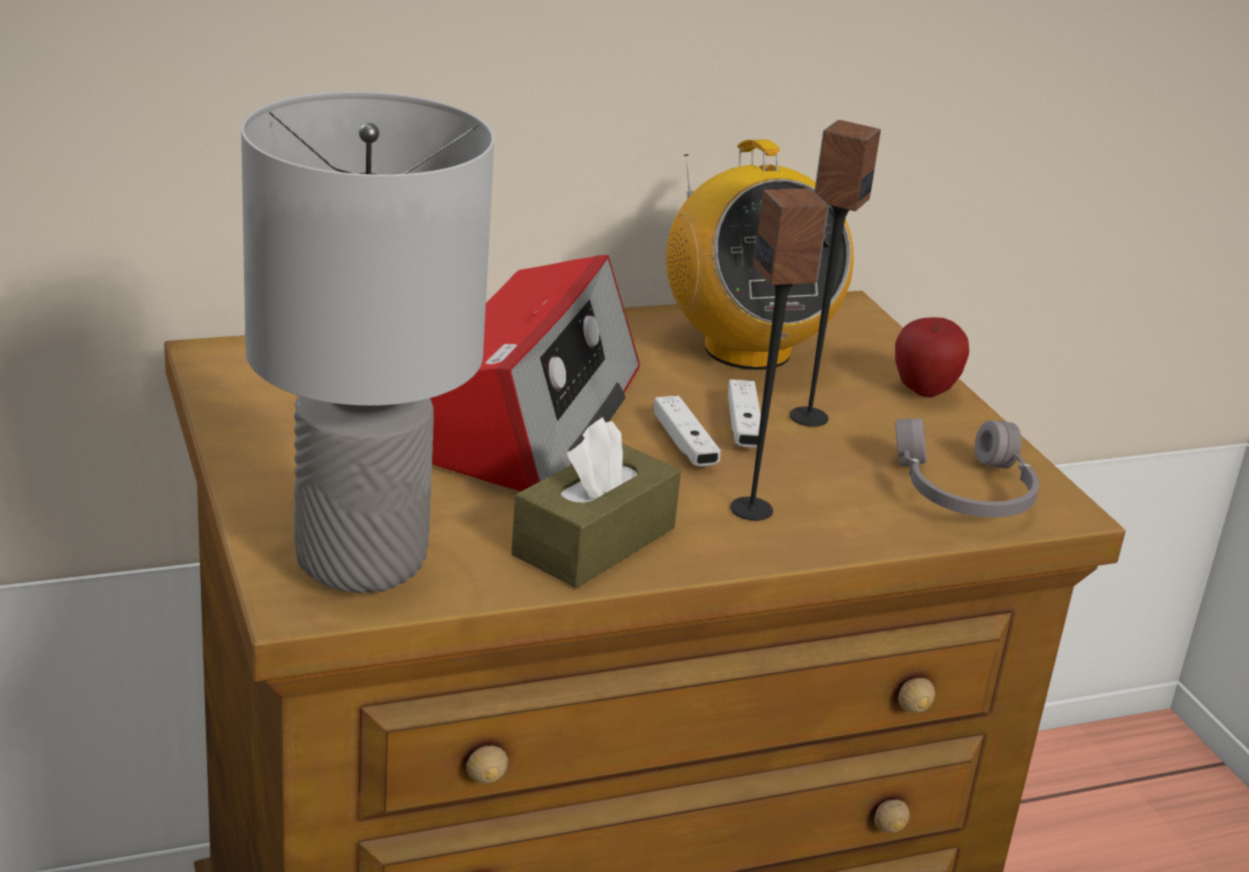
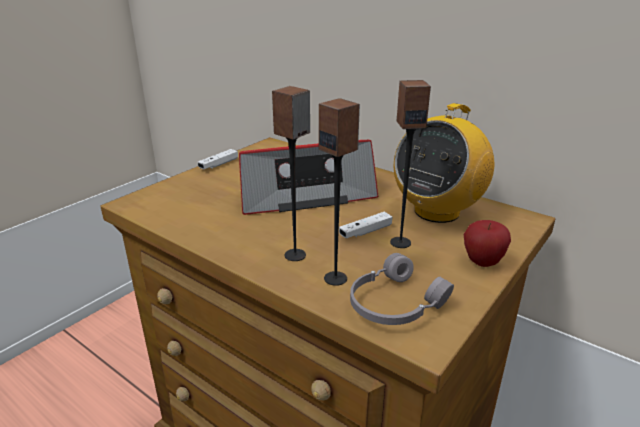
camera: 60 degrees right, 0 degrees up
grey table lamp [241,91,494,593] -> none
brown tissue box [511,417,681,588] -> none
white game controller [653,396,721,466] -> white game controller moved to [198,149,238,169]
none -> speaker [319,98,360,286]

